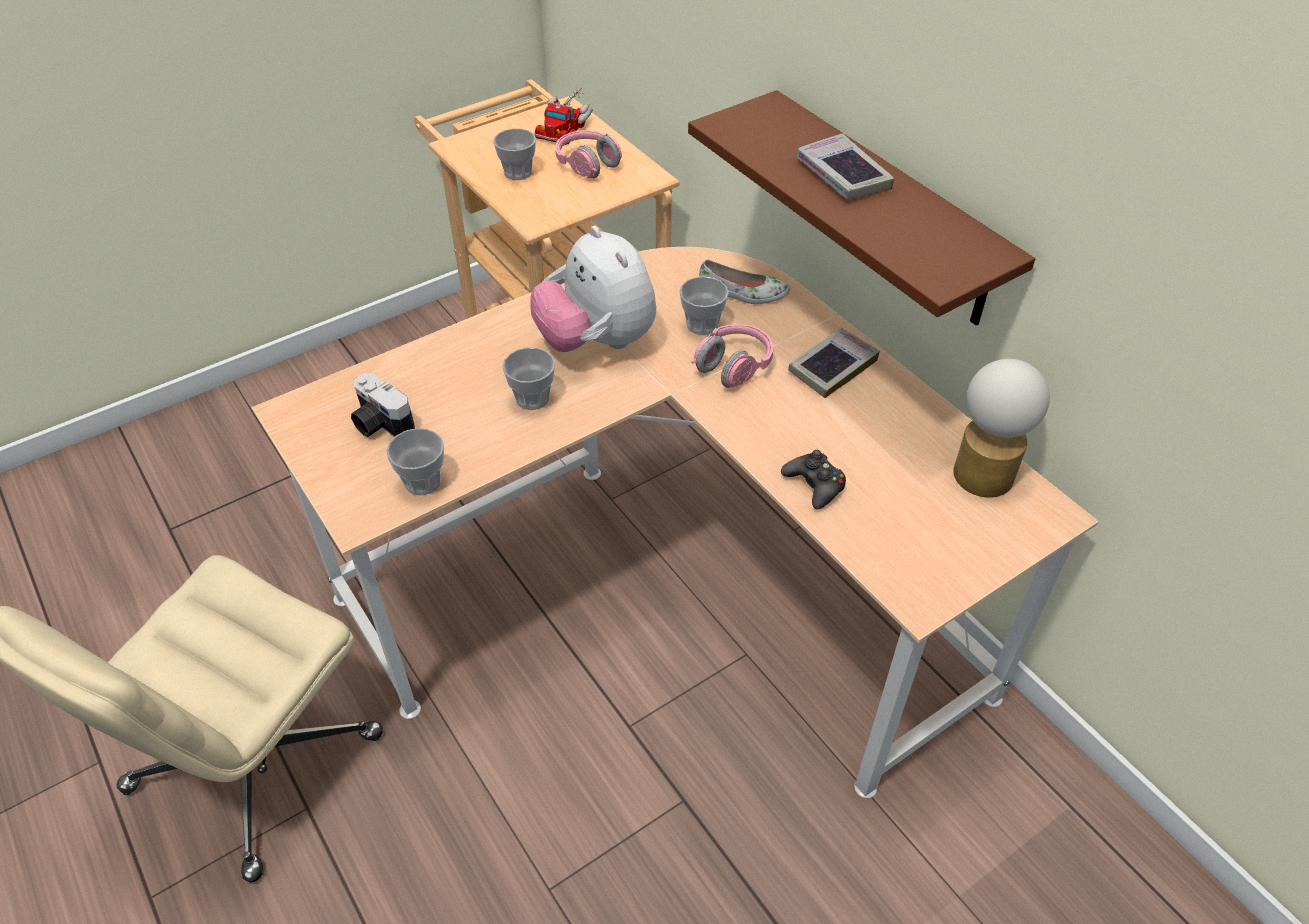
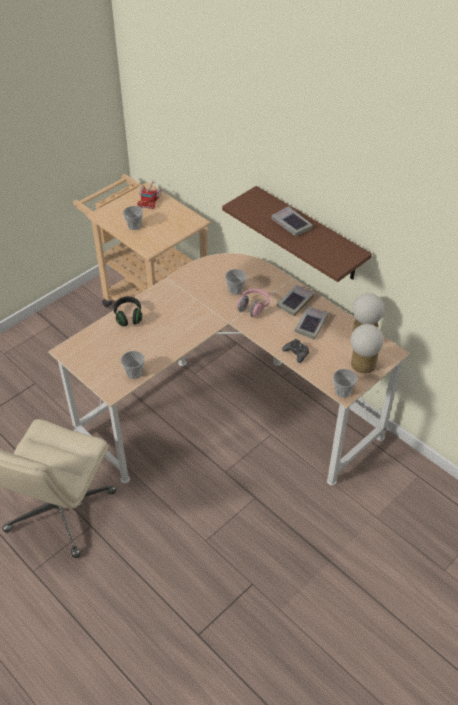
camera: 10 degrees left, 0 degrees up
camera [351,373,415,437] -> none
cup [502,347,555,410] -> cup moved to [333,369,357,398]
plush toy [531,226,656,352] -> none
pink headphones [555,130,622,178] -> none
white shoe [699,260,790,304] -> none
none -> black headphones [113,296,142,326]
none -> book [294,307,328,340]
none -> table lamp [350,324,384,373]

